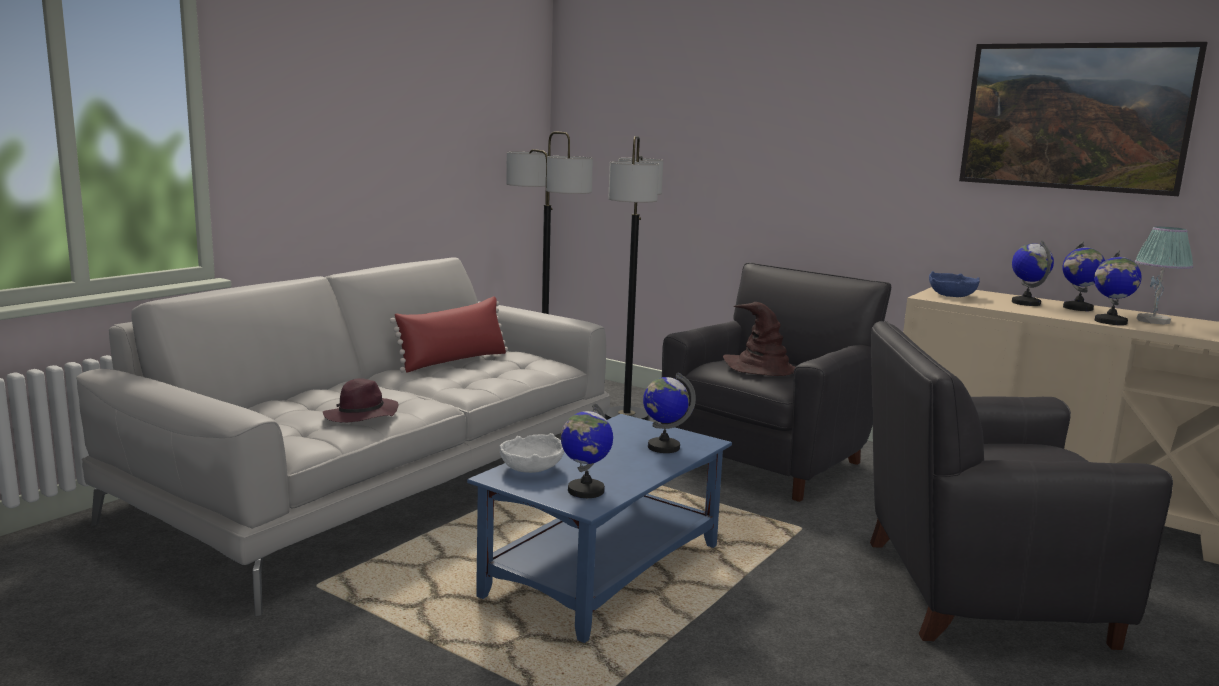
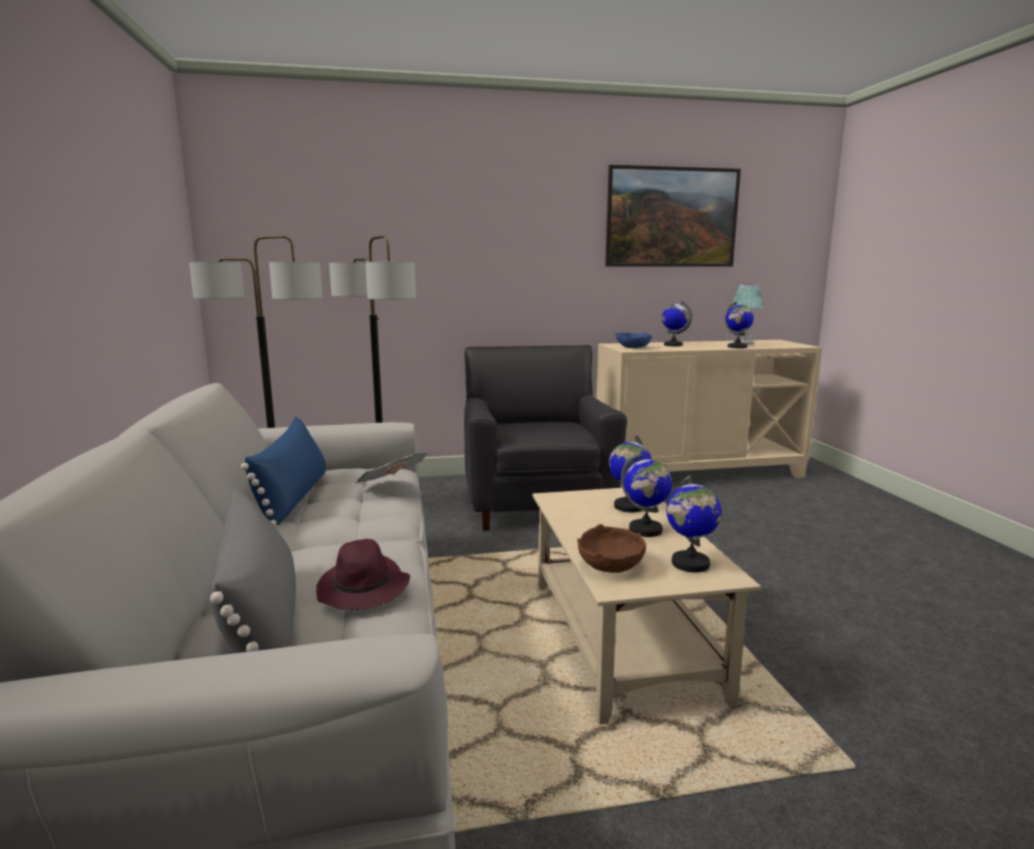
camera: 45 degrees left, 0 degrees up
red pillow [390,297,508,372] -> blue pillow [241,417,326,527]
blue coffee table [467,414,732,643] -> beige coffee table [532,488,761,725]
white bowl [499,433,564,473] -> brown bowl [577,524,646,573]
brown hat [723,302,796,376] -> none
black armchair [870,321,1173,650] -> none
globe [1062,241,1105,311] -> globe moved to [621,452,672,537]
none -> grey pillow [210,489,296,653]
none -> newspaper [356,453,428,483]

